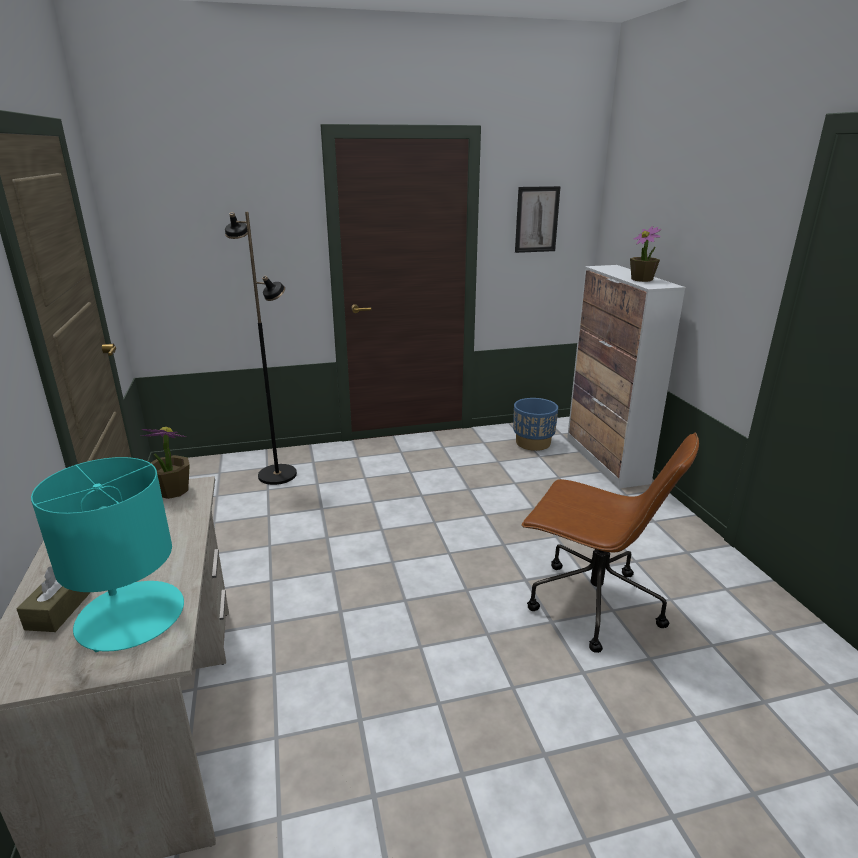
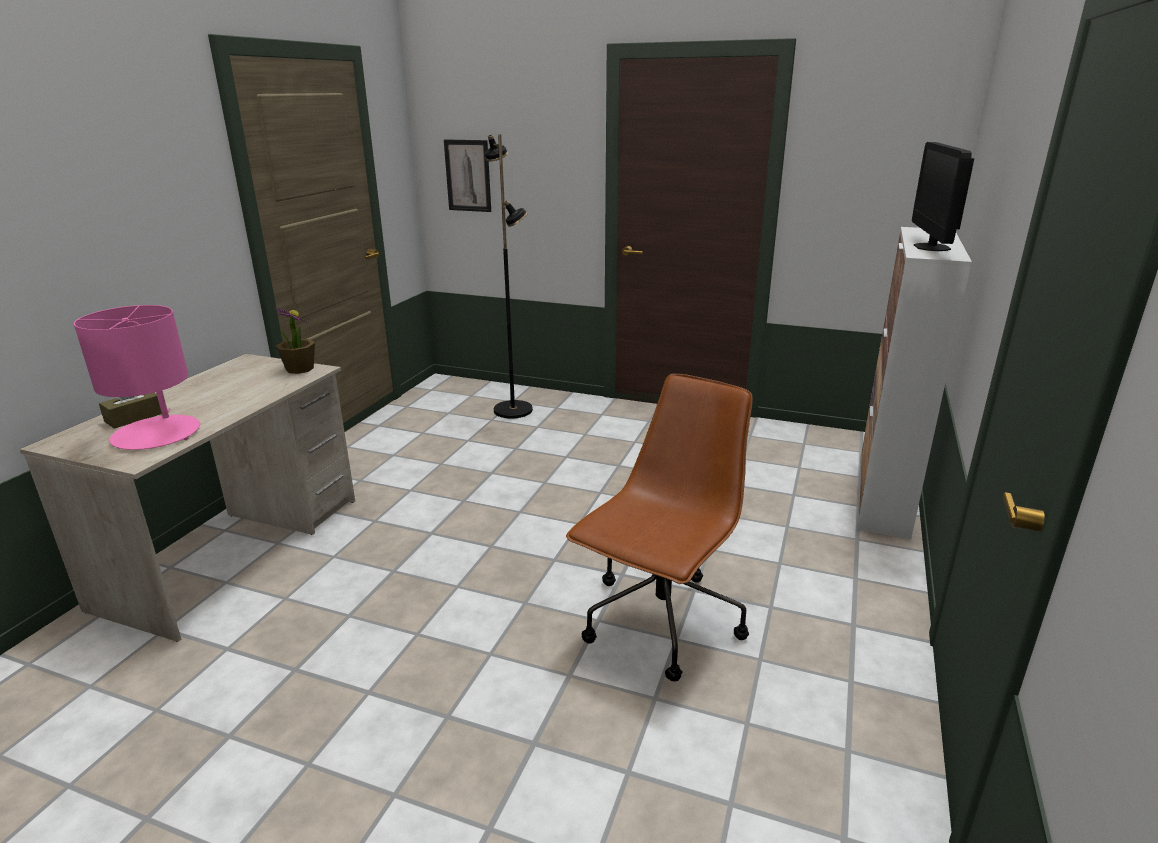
camera: 35 degrees right, 0 degrees up
turquoise table lamp [31,457,184,652] -> pink table lamp [74,305,200,450]
blue planter [513,398,558,451] -> none
picture [515,186,561,253] -> picture moved to [444,140,491,212]
brown office chair [521,433,699,653] -> brown office chair turned 120 degrees counterclockwise [566,374,753,682]
potted plant [630,226,661,282] -> monitor [912,142,974,251]

